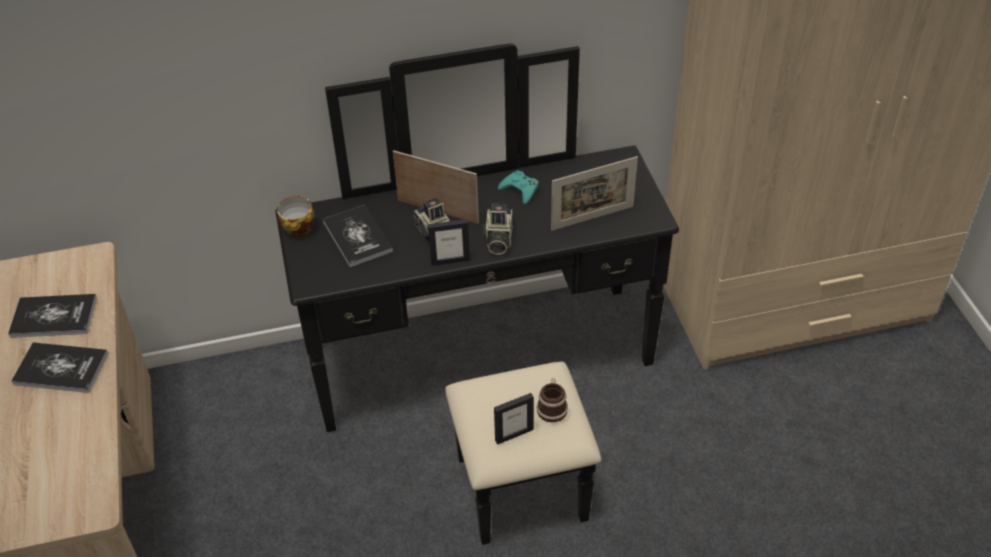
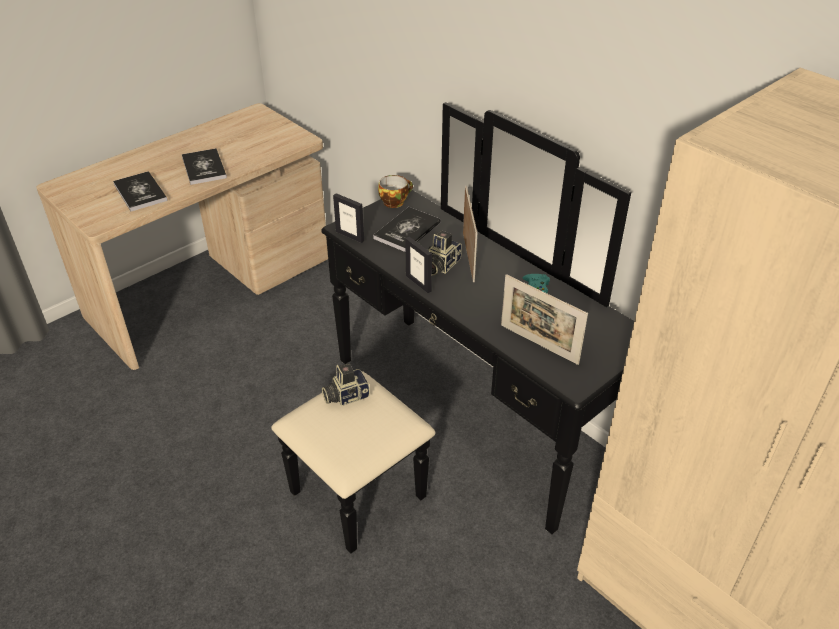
camera: 60 degrees right, 5 degrees down
book [8,294,97,338] -> book moved to [113,171,168,211]
camera [483,204,513,255] -> camera moved to [322,363,370,406]
picture frame [494,393,534,445] -> picture frame moved to [333,193,364,243]
mug [537,378,568,422] -> none

